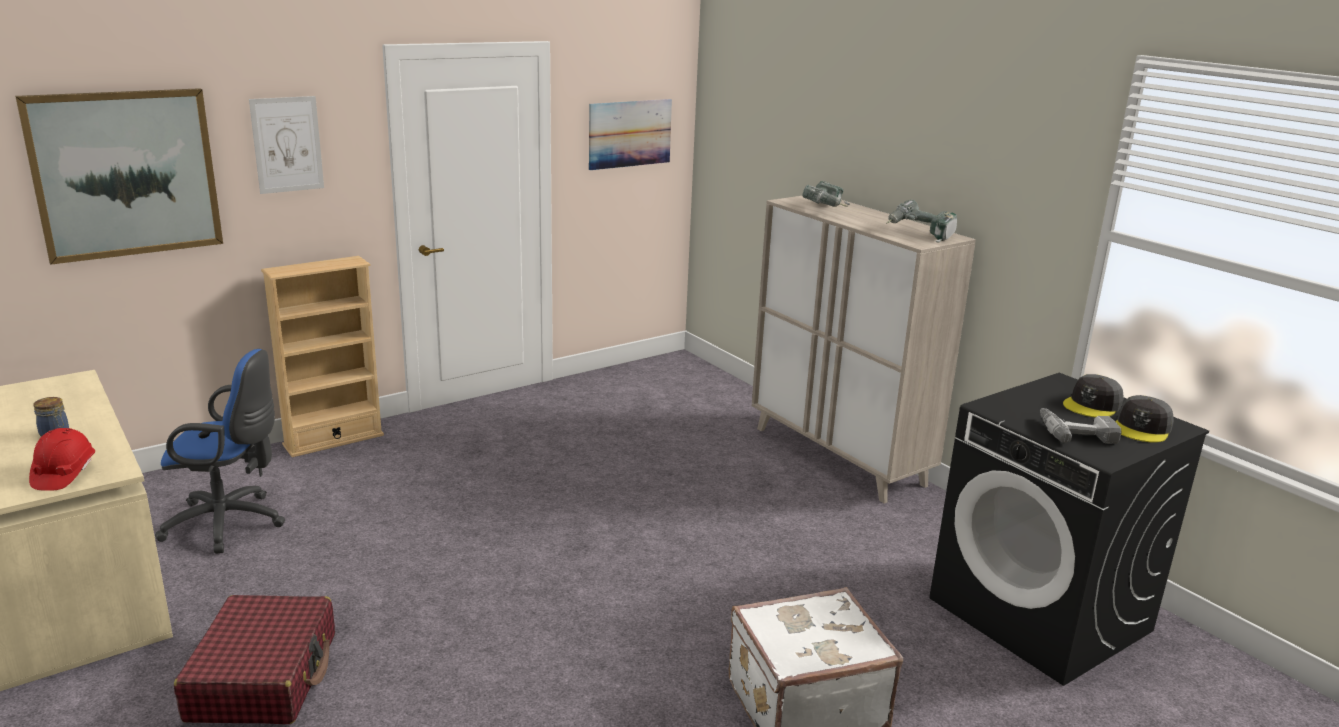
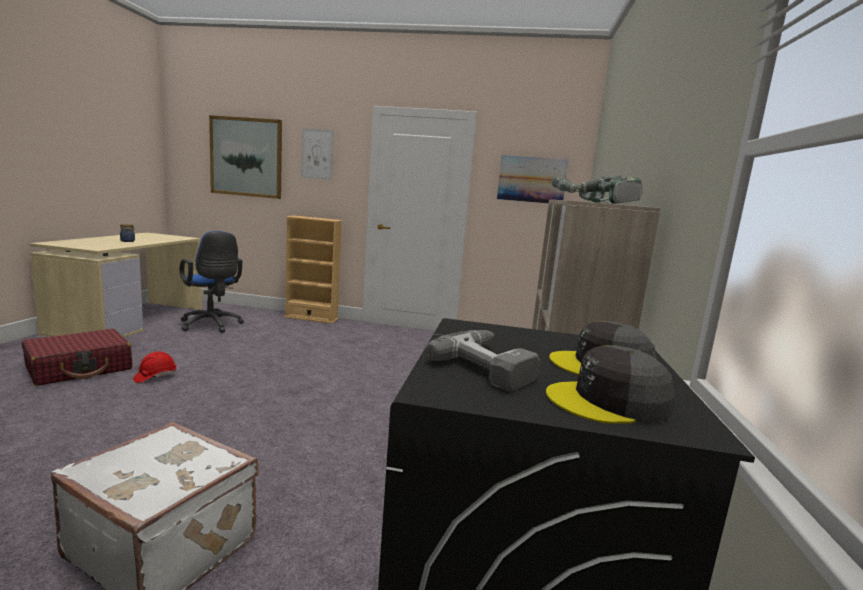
camera: 45 degrees right, 10 degrees down
red hard hat [29,428,95,491] -> red hard hat moved to [133,351,177,383]

